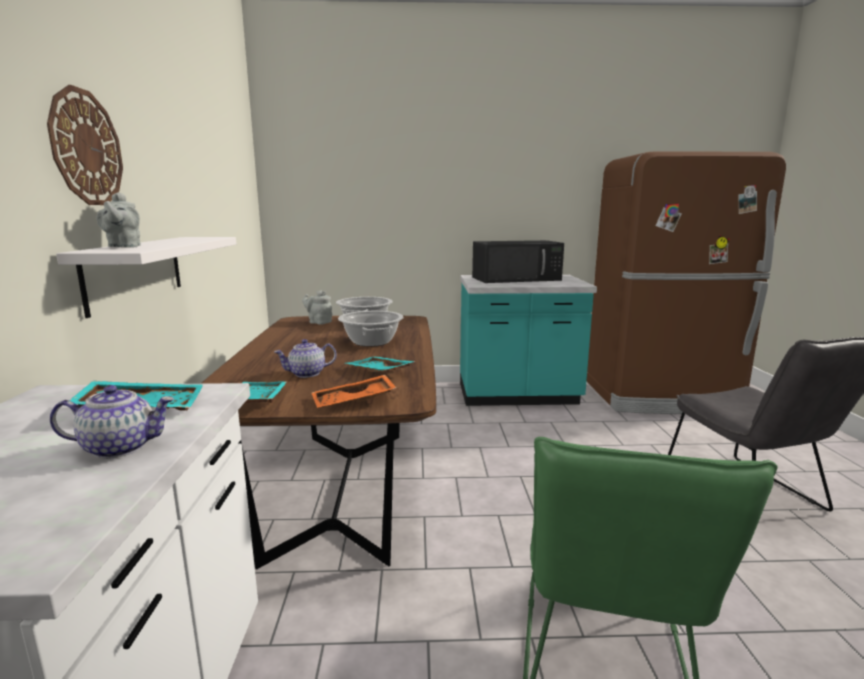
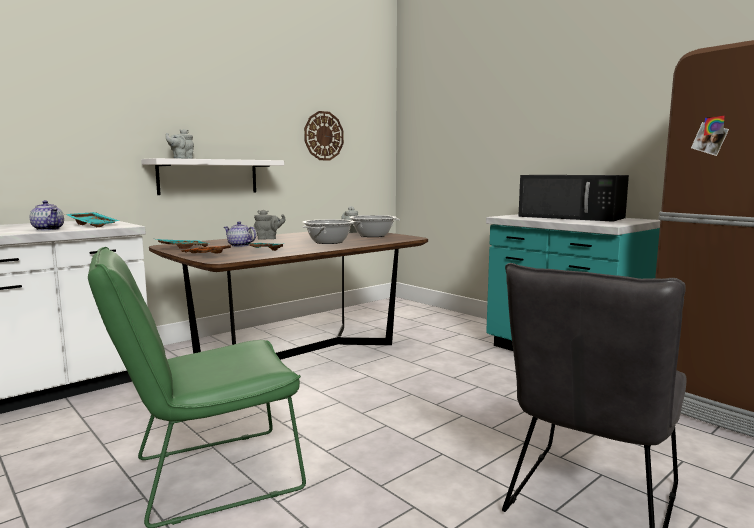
camera: 50 degrees right, 5 degrees down
wall clock [47,85,123,205] -> wall clock moved to [304,111,344,160]
none -> grey teapot [254,210,286,240]

